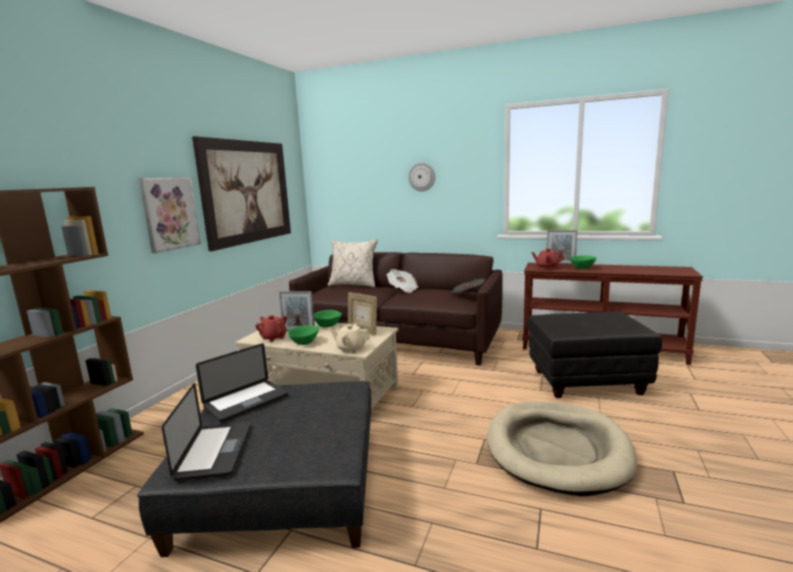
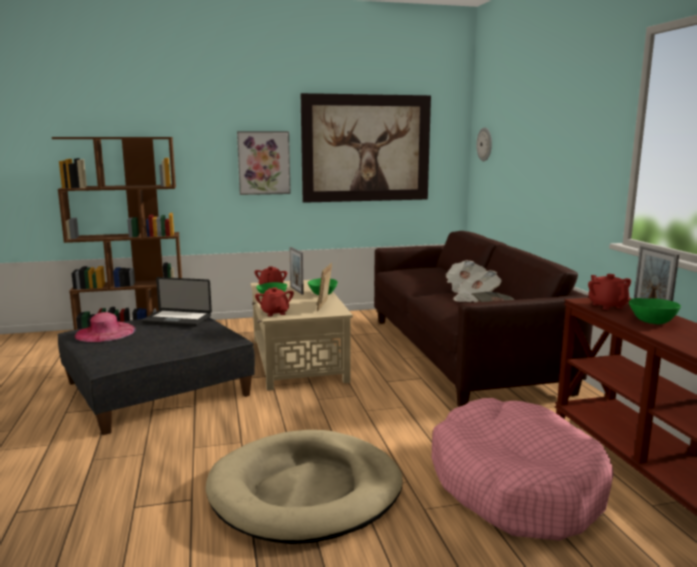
camera: 55 degrees right, 0 degrees up
laptop [162,383,251,481] -> pink hat [75,312,136,342]
beige pillow [328,239,378,288] -> none
beige teapot [330,324,370,353] -> red teapot [255,287,294,316]
wall clock [408,162,435,191] -> wall clock moved to [476,127,492,161]
black ottoman [527,312,662,398] -> pink dog bed [432,398,613,541]
none -> newspaper [453,270,501,302]

